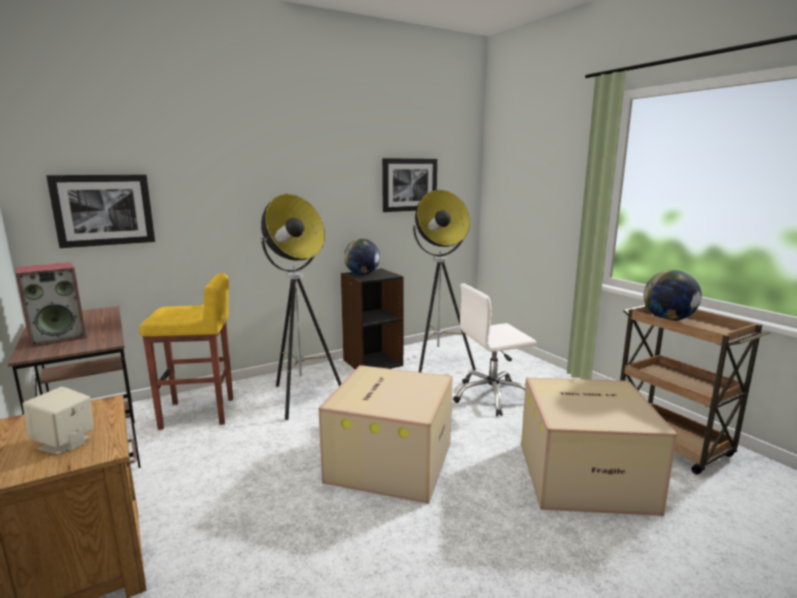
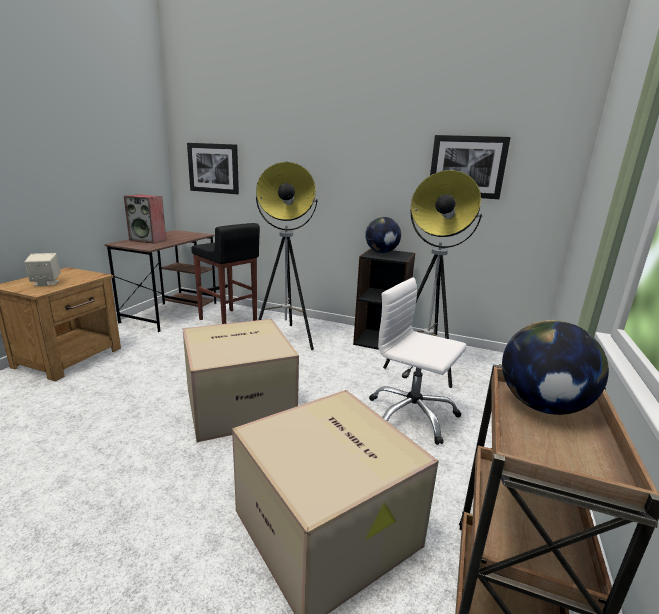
camera: 50 degrees right, 5 degrees up
yellow stool [139,273,233,430] -> black stool [191,223,260,324]

